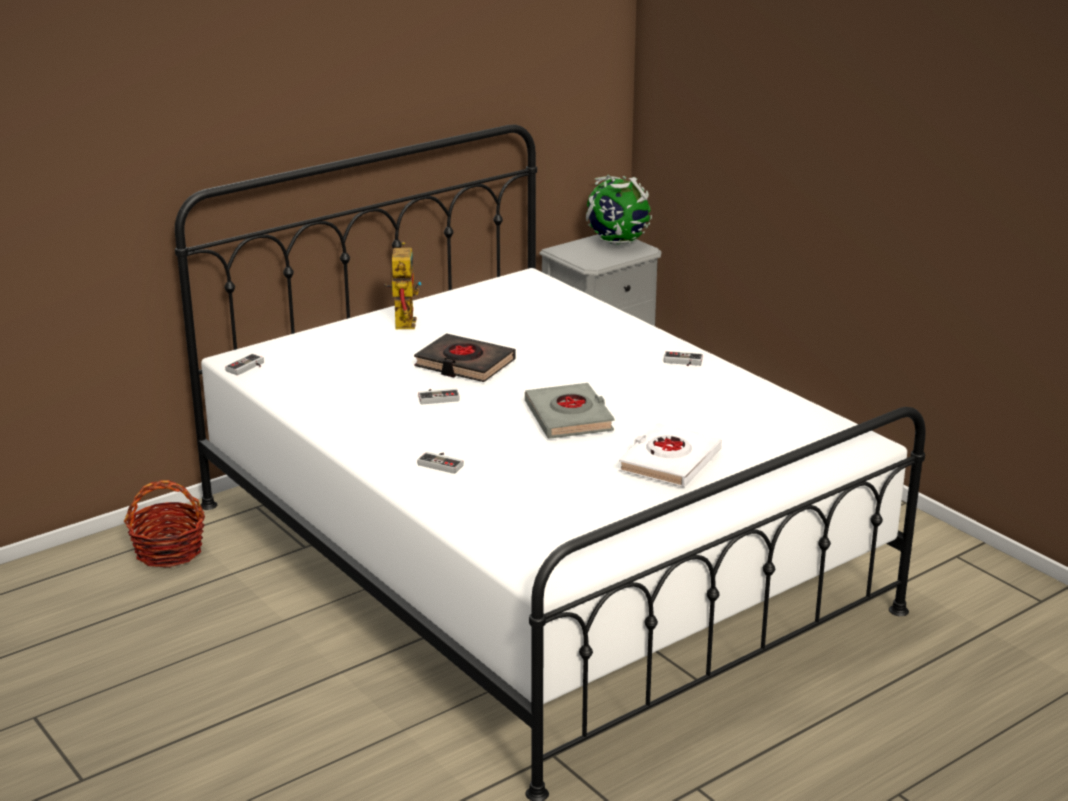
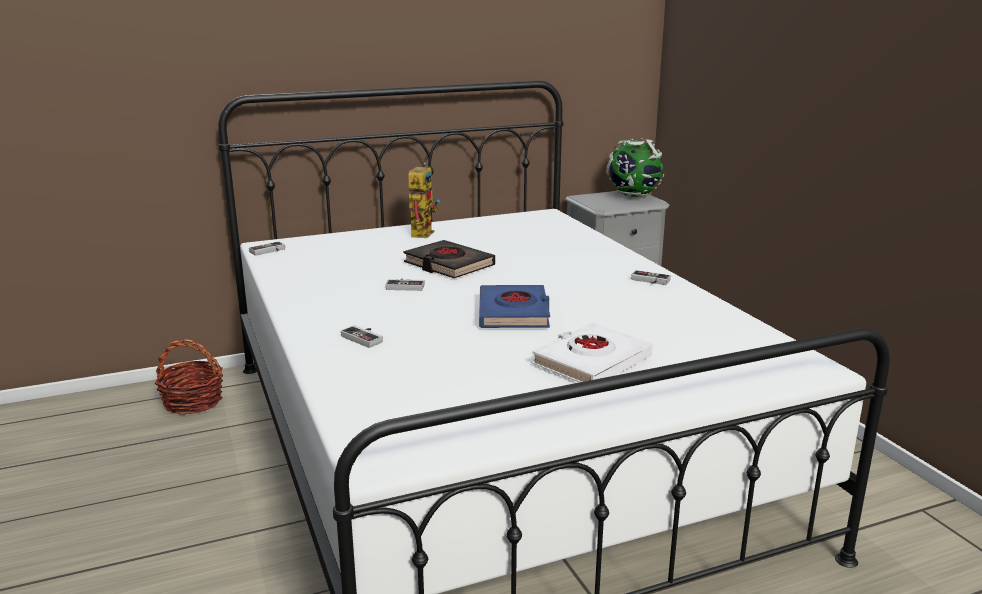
camera: 15 degrees right, 5 degrees down
grey book [525,383,614,439] -> blue book [479,285,550,328]

